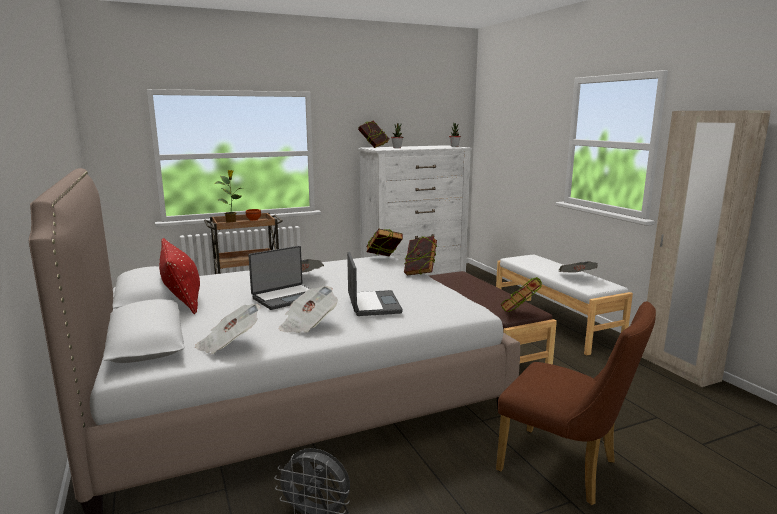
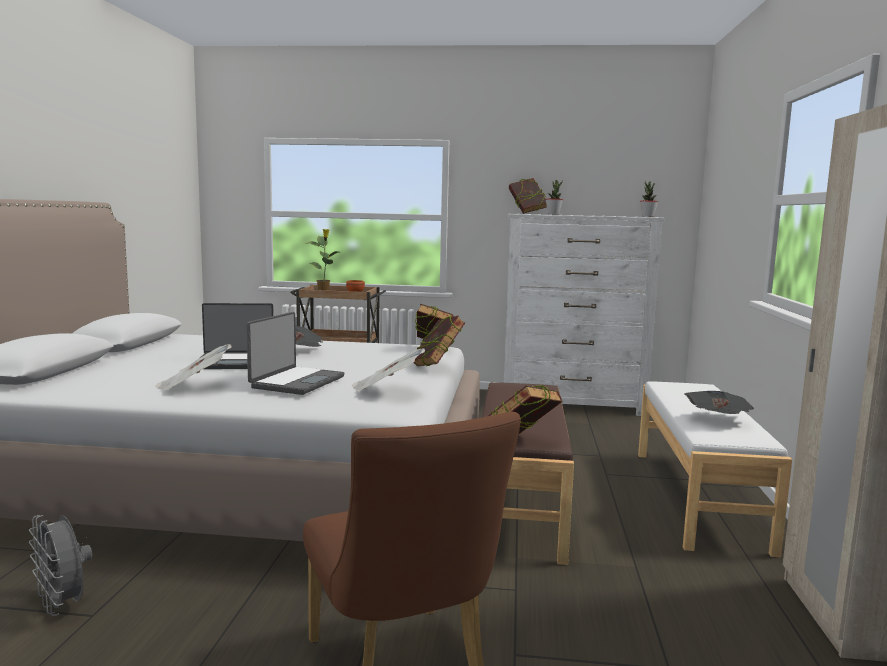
camera: 30 degrees right, 5 degrees down
red pillow [159,238,200,314] -> none
newspaper [195,304,261,354] -> newspaper moved to [352,348,425,391]

